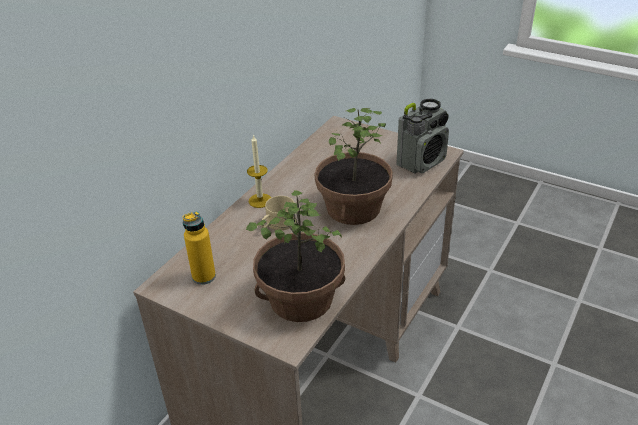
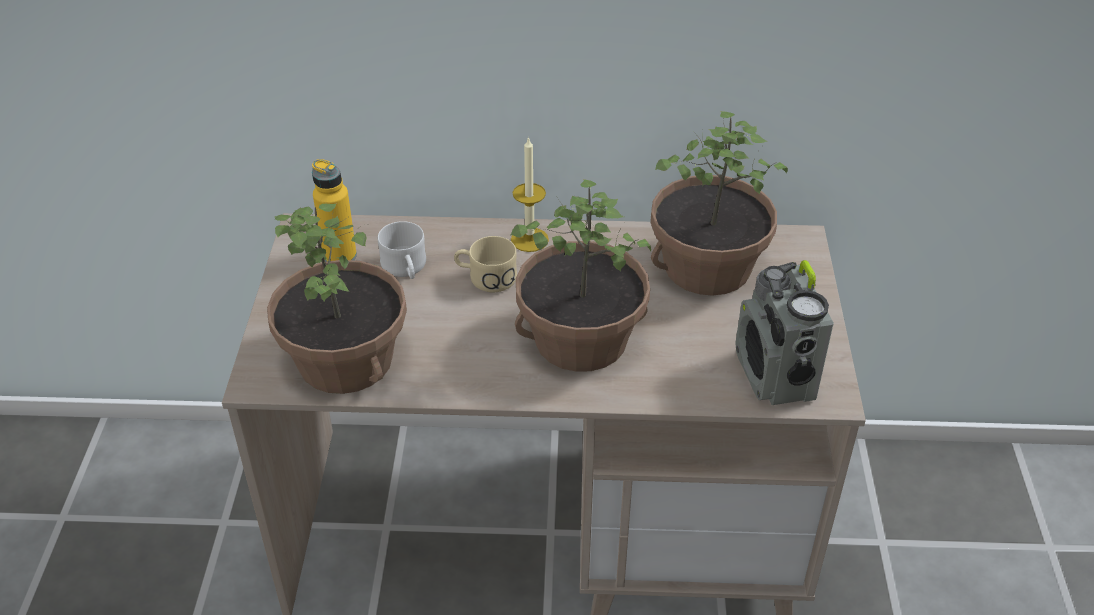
camera: 60 degrees right, 5 degrees up
radio [396,99,449,173] -> radio turned 60 degrees clockwise [735,260,834,405]
none -> white mug [378,221,426,279]
none -> potted plant [650,111,788,296]

